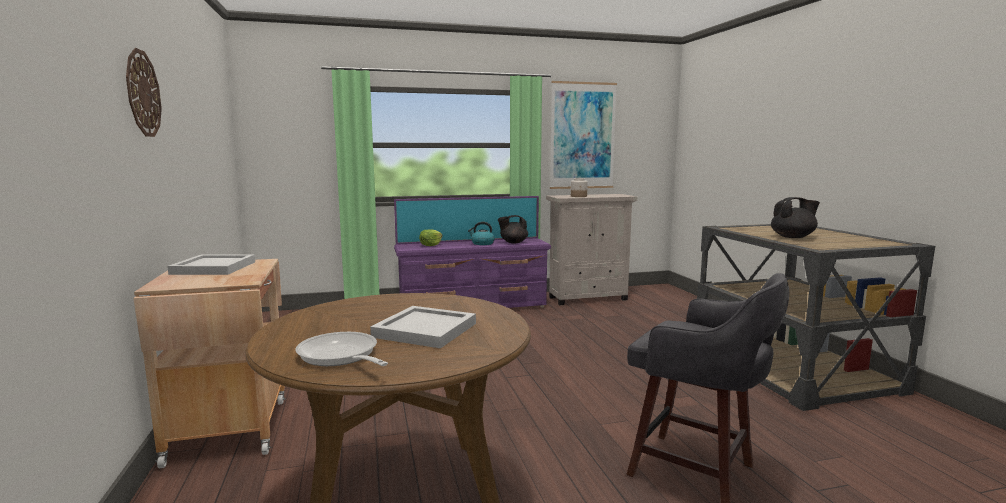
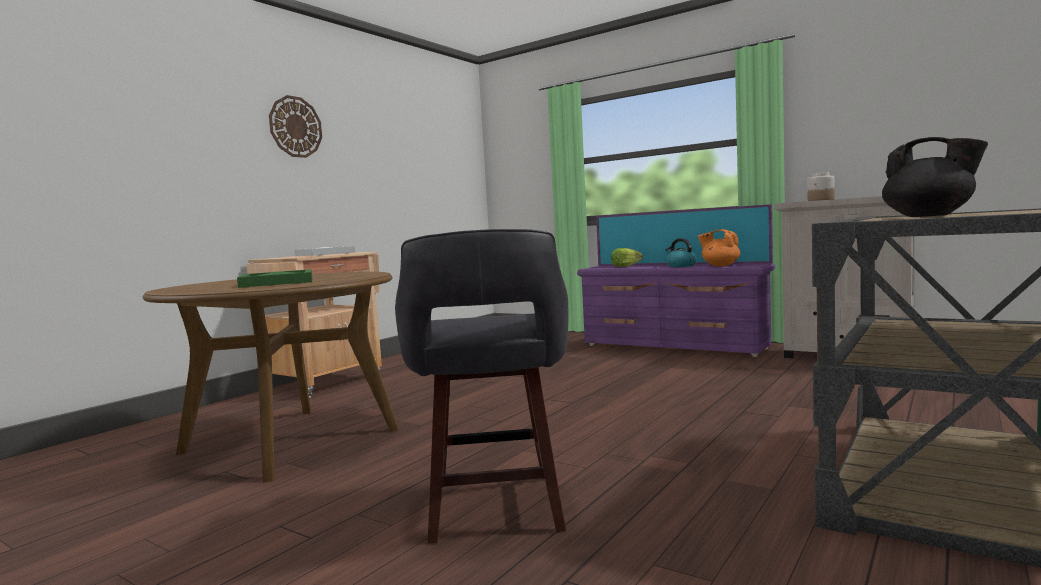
camera: 50 degrees right, 5 degrees down
frying pan [295,332,388,366] -> none
white tray [370,306,476,348] -> green tray [237,269,312,288]
black teapot [498,215,528,243] -> orange teapot [698,229,740,266]
picture [550,81,617,189] -> none

